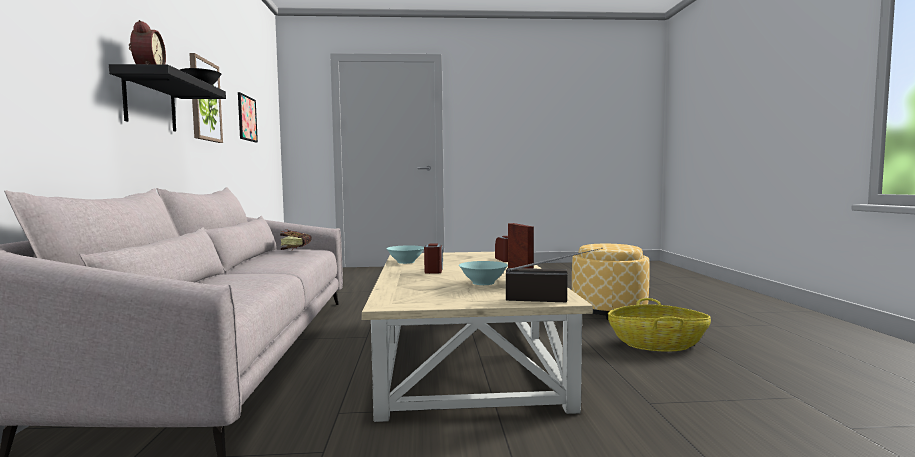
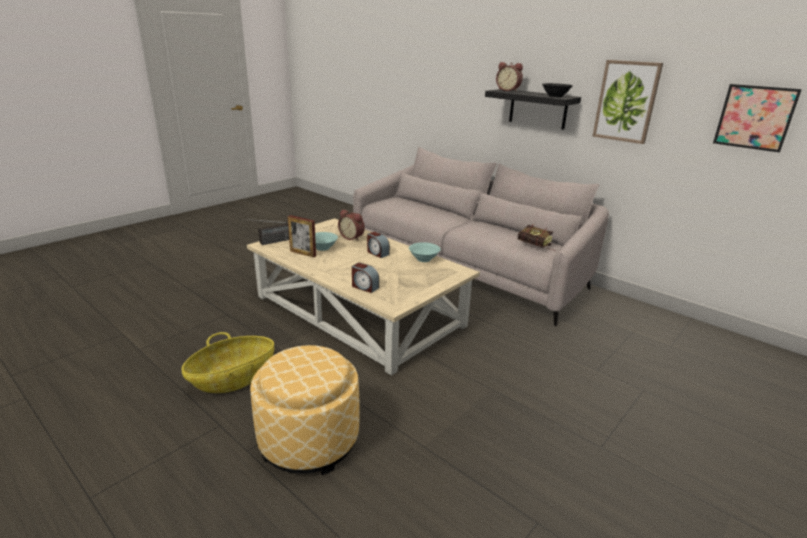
camera: 135 degrees right, 20 degrees up
none -> alarm clock [338,210,365,241]

